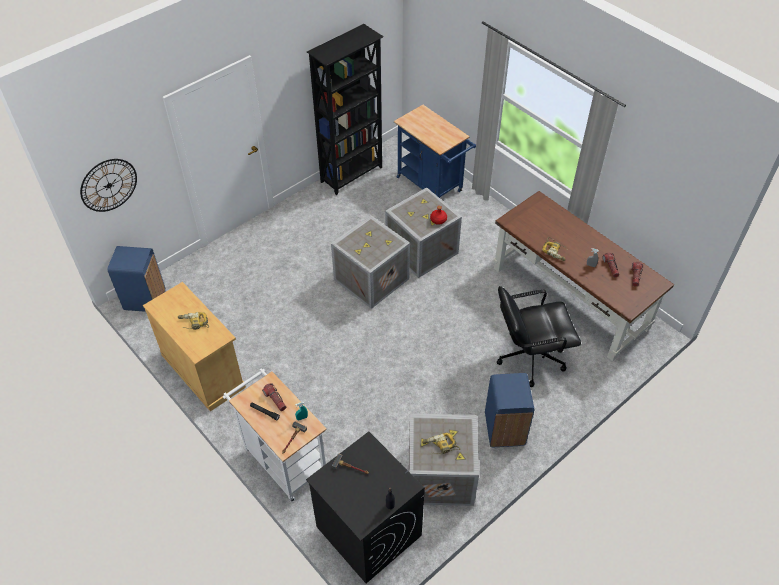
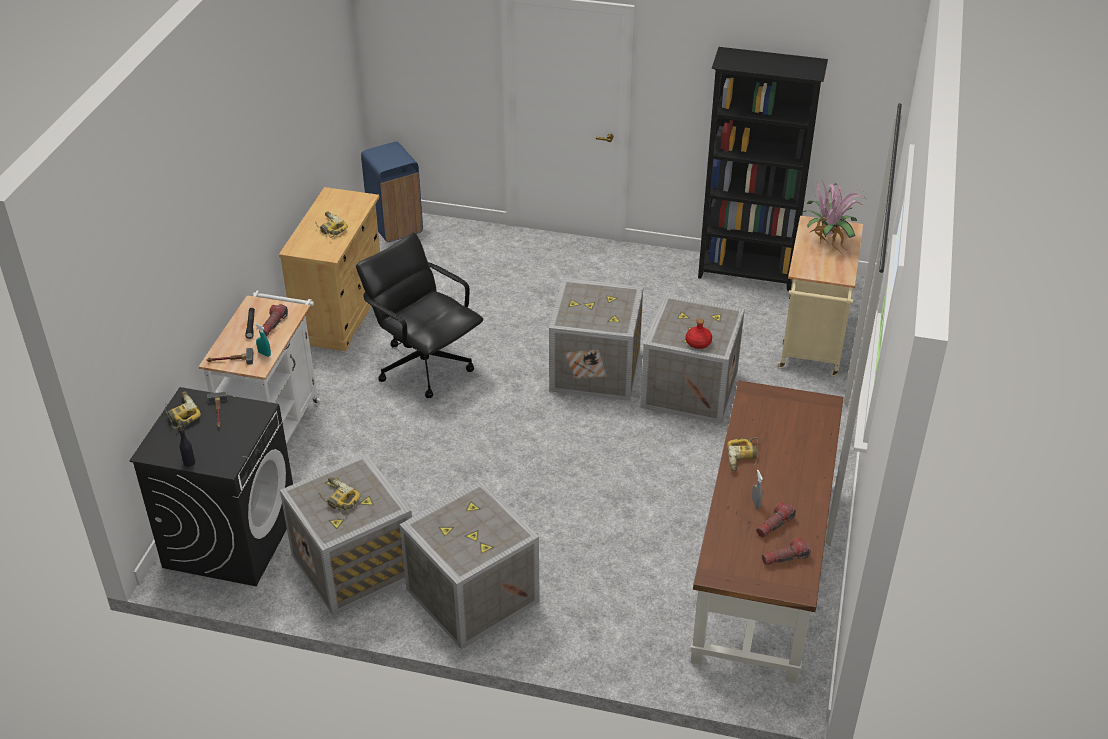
camera: 55 degrees right, 10 degrees down
wall clock [80,159,137,212] -> none
blue cart [394,105,476,198] -> beige cart [777,216,863,376]
blue trash can [485,373,534,447] -> crate [400,481,540,649]
black office chair [497,286,581,387] -> black office chair moved to [356,233,483,398]
none -> power drill [165,392,201,429]
none -> potted plant [801,181,865,252]

